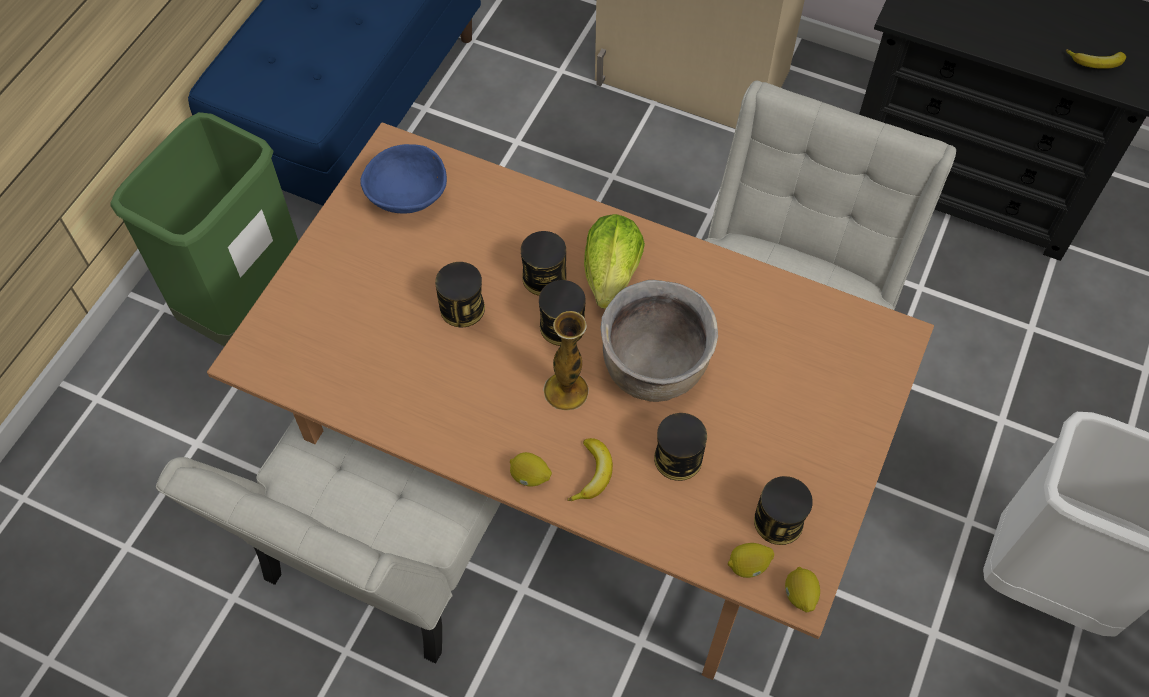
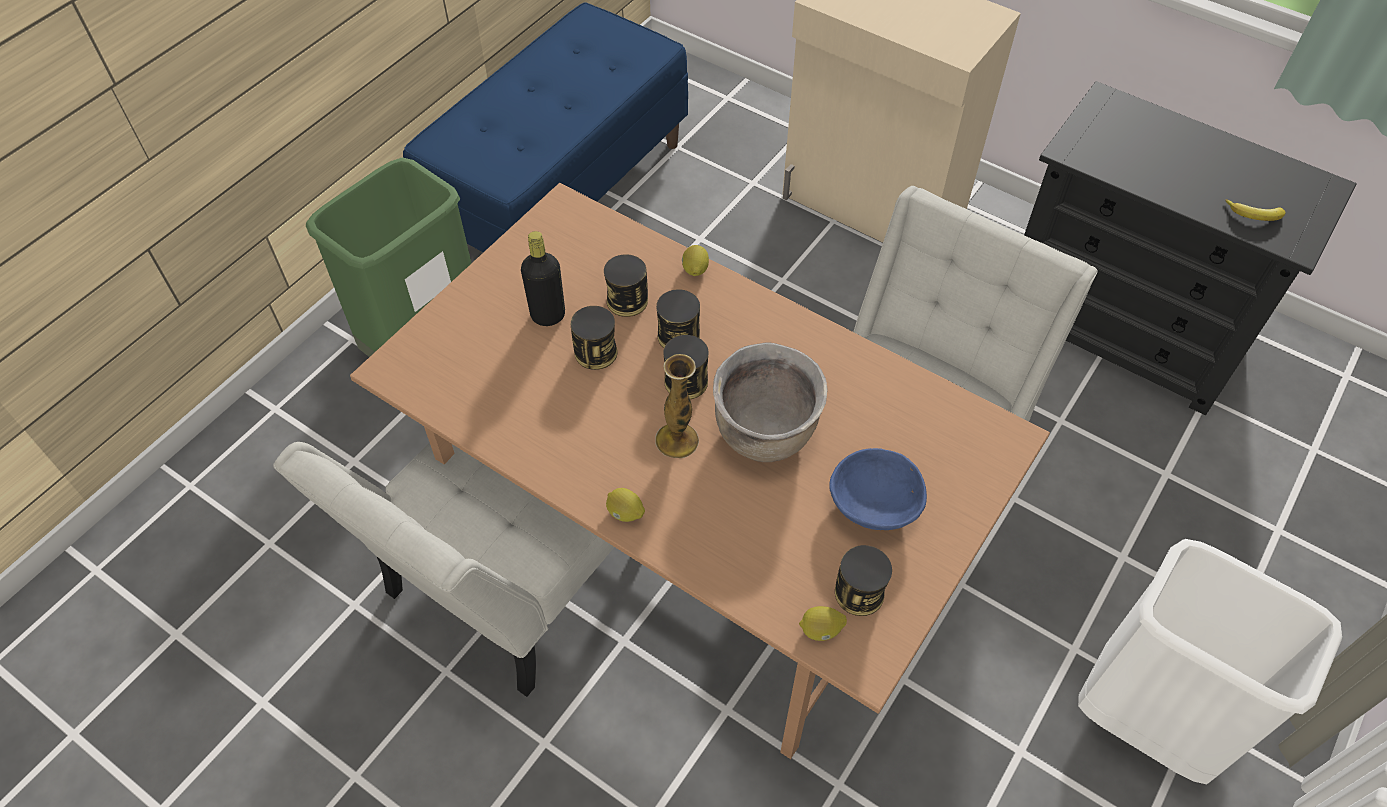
camera: 10 degrees right, 5 degrees down
blue bowl [360,144,447,214] -> blue bowl moved to [829,448,927,530]
banana [567,438,613,501] -> none
lettuce [584,214,645,309] -> none
can [654,413,707,481] -> can moved to [604,254,648,317]
lemon [785,567,820,613] -> lemon moved to [682,245,709,276]
none -> black bottle [521,231,565,326]

